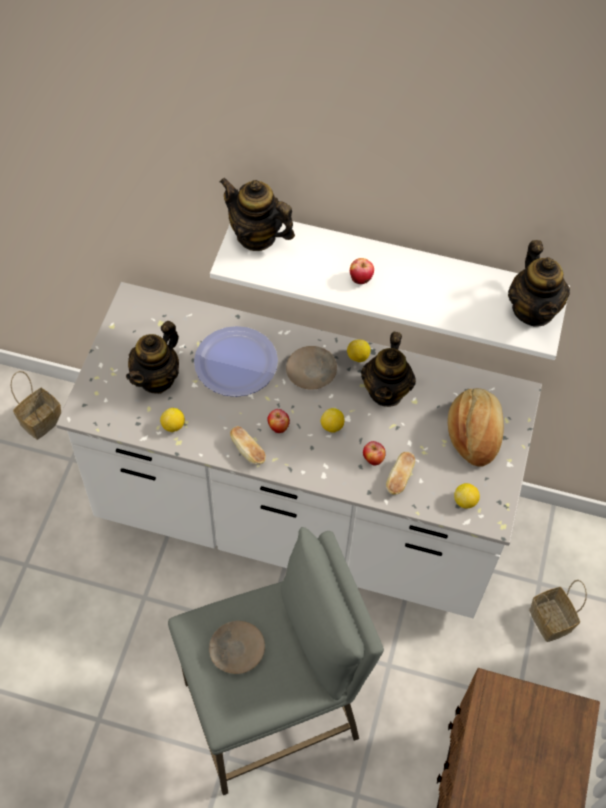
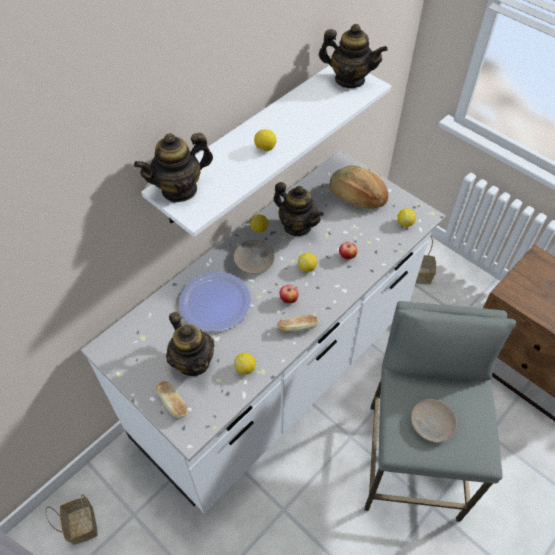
camera: 60 degrees left, 5 degrees down
apple [350,258,374,284] -> lemon [254,129,277,151]
bread [386,452,415,495] -> bread moved to [156,381,188,418]

